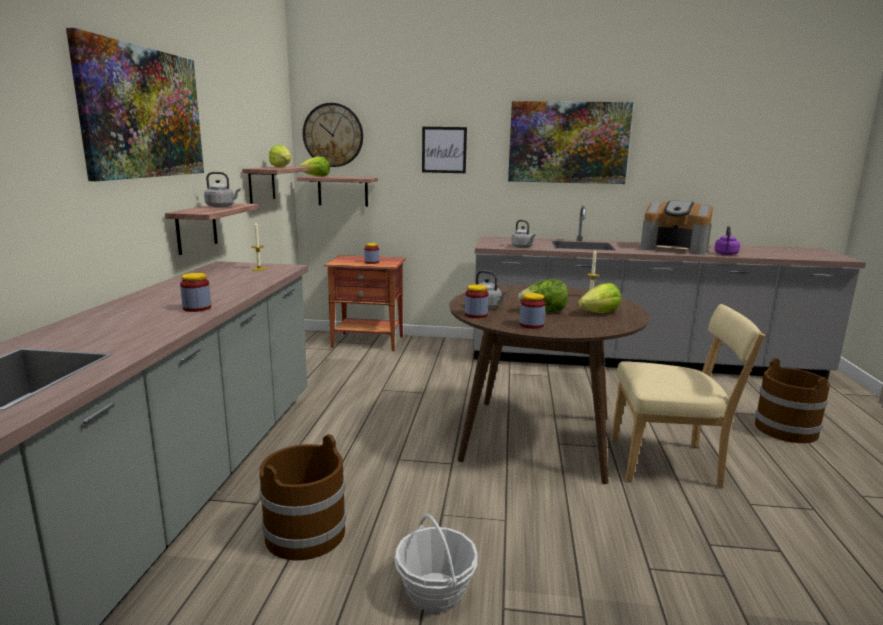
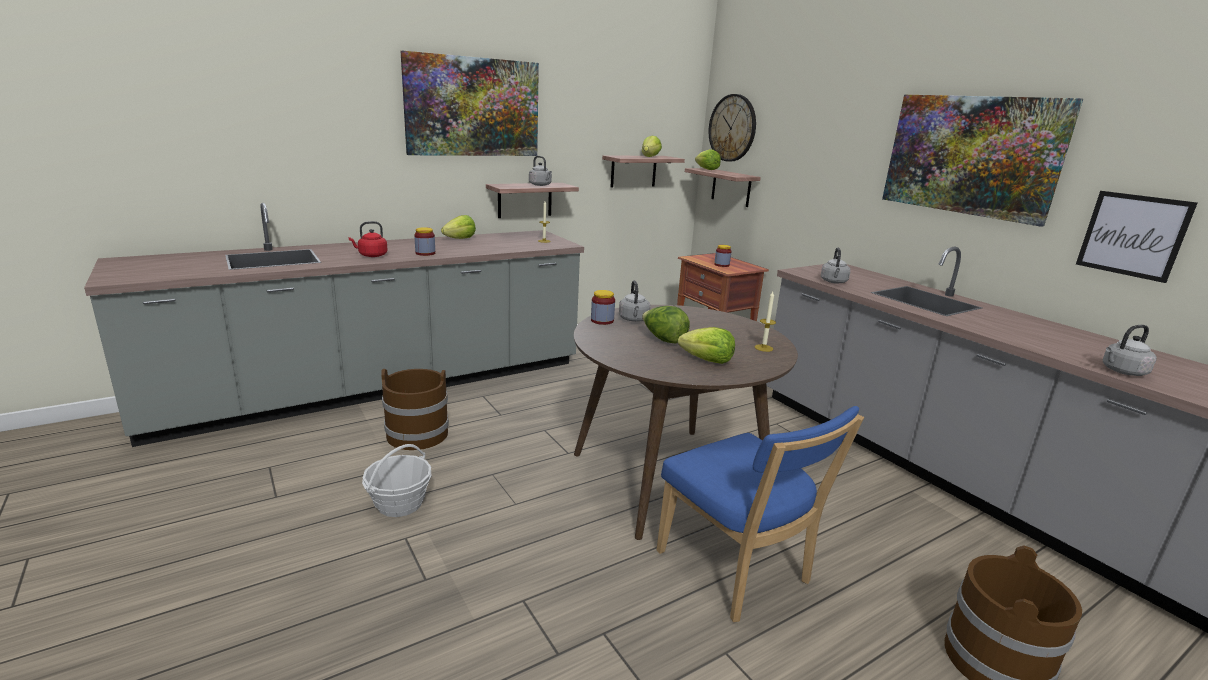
camera: 50 degrees right, 5 degrees up
picture [422,127,467,173] -> picture moved to [1076,191,1197,283]
jar [520,293,545,329] -> none
beige chair [611,304,765,488] -> blue chair [657,406,864,622]
coffee machine [640,201,713,255] -> none
purple kettle [714,226,740,255] -> grey kettle [1102,325,1157,376]
none -> red kettle [349,221,388,257]
none -> lettuce [441,215,476,239]

